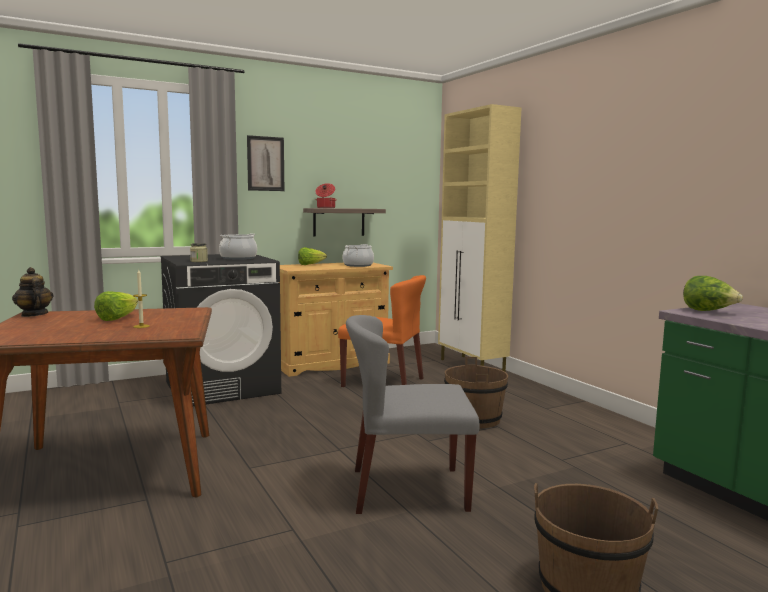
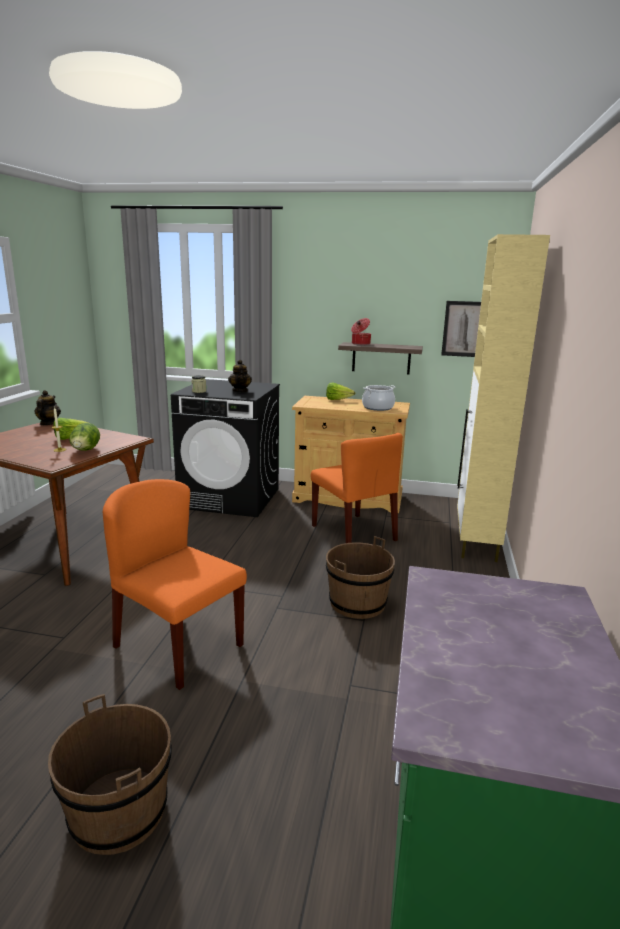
camera: 40 degrees right, 10 degrees up
cooking pot [219,234,257,260] -> teapot [228,360,252,392]
picture [247,135,284,191] -> picture moved to [441,301,481,357]
grey chair [346,315,479,514] -> orange chair [103,479,247,690]
lettuce [683,276,743,311] -> lettuce moved to [69,423,100,451]

